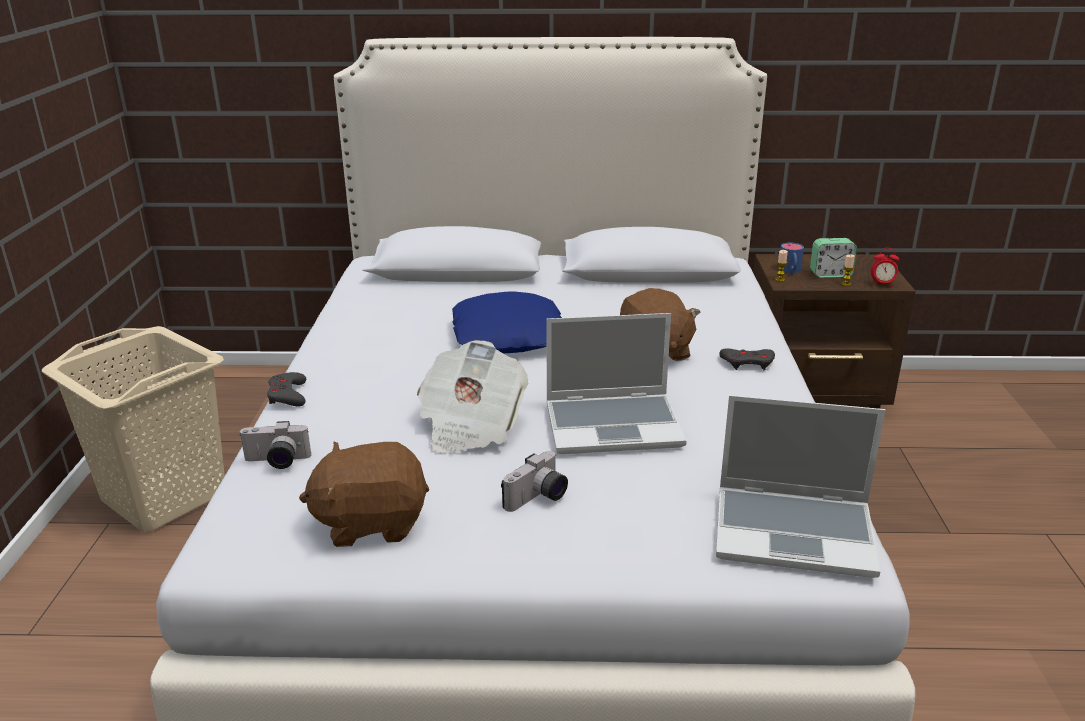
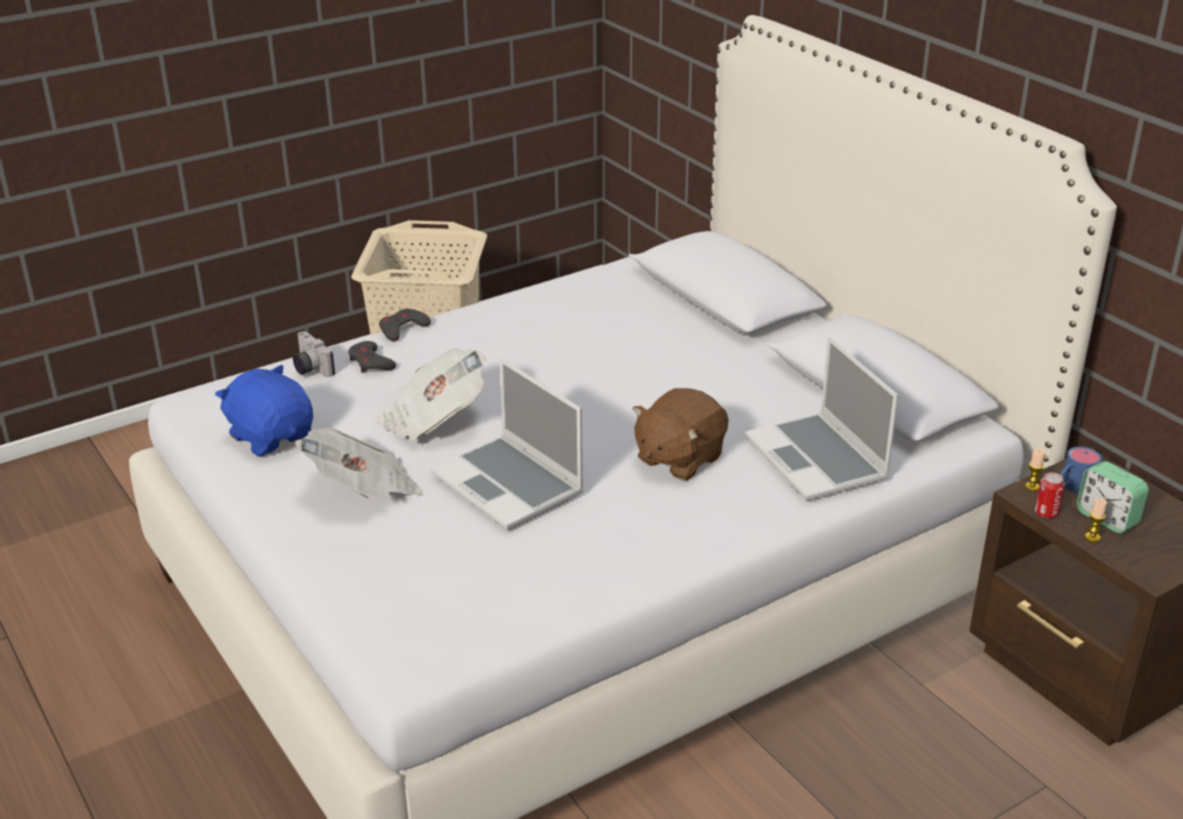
camera: 55 degrees right, 5 degrees up
brown plush toy [299,441,429,547] -> blue plush toy [215,365,313,457]
blue pillow [452,291,562,353] -> none
camera [501,451,568,512] -> newspaper [295,428,423,499]
laptop [716,395,885,578] -> laptop moved to [745,337,898,501]
grey game controller [719,349,775,370] -> grey game controller moved to [348,341,396,373]
alarm clock [871,248,900,287] -> none
none -> can [1035,472,1065,518]

